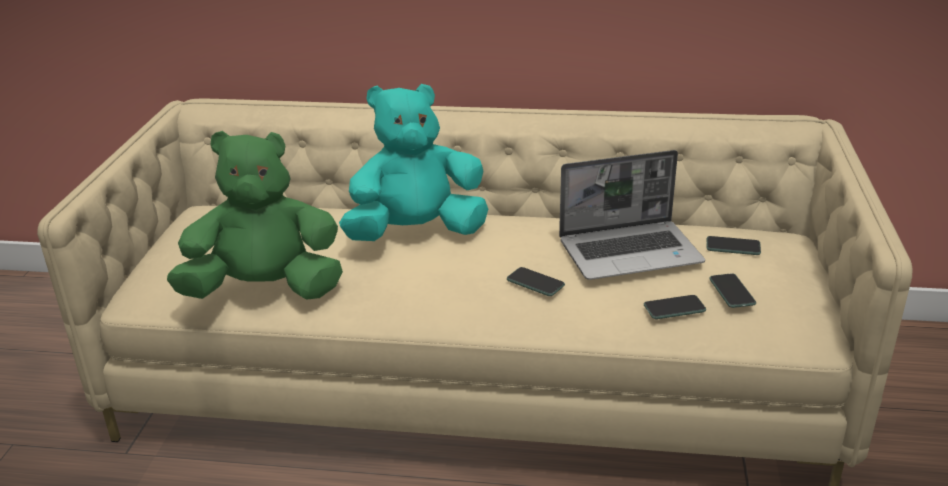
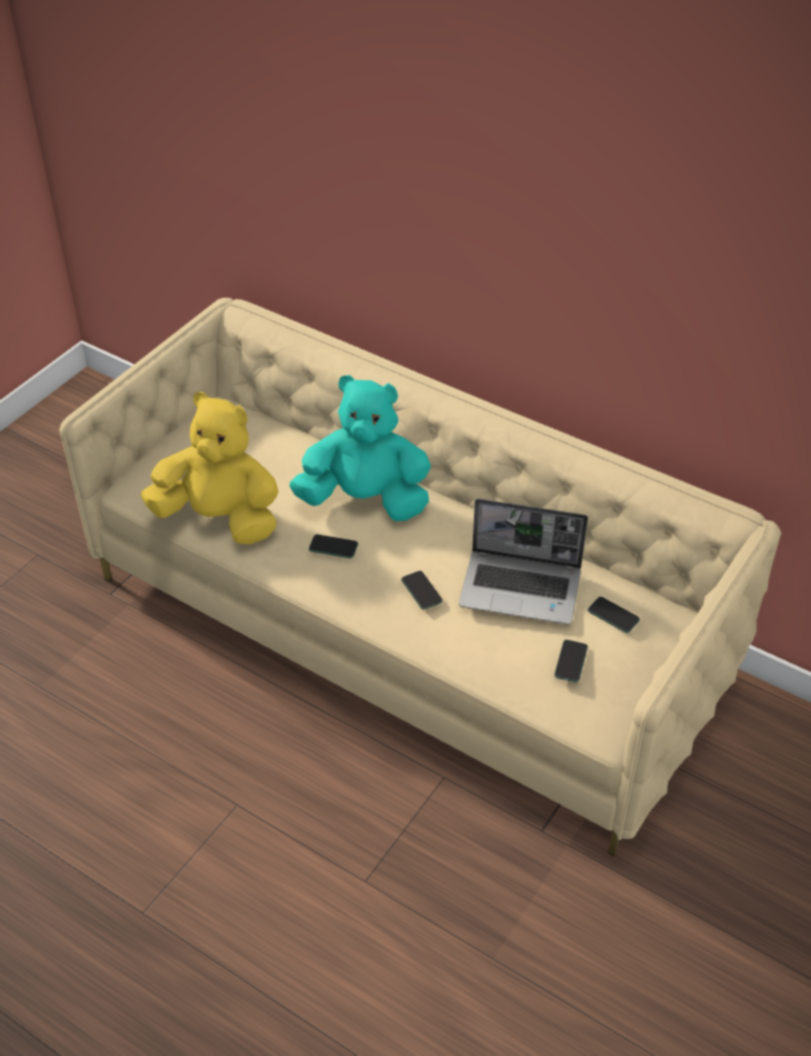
camera: 25 degrees right, 15 degrees up
green plush toy [167,131,343,300] -> yellow plush toy [140,392,278,544]
phone [644,295,706,319] -> phone moved to [309,534,358,559]

